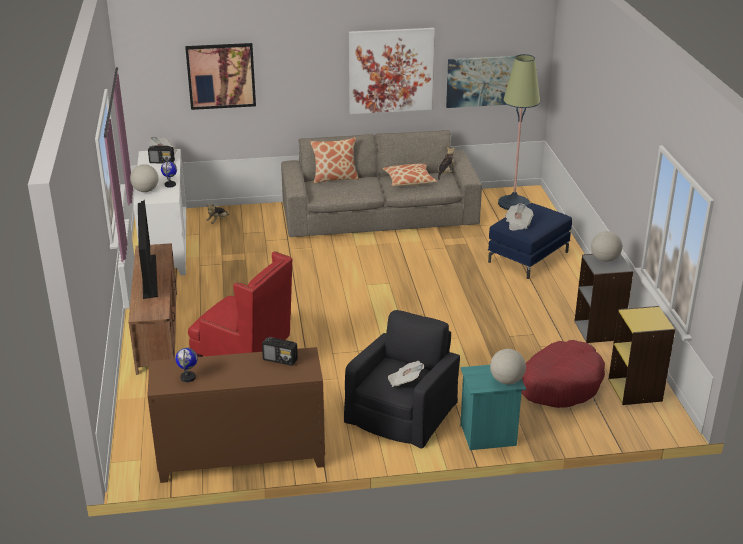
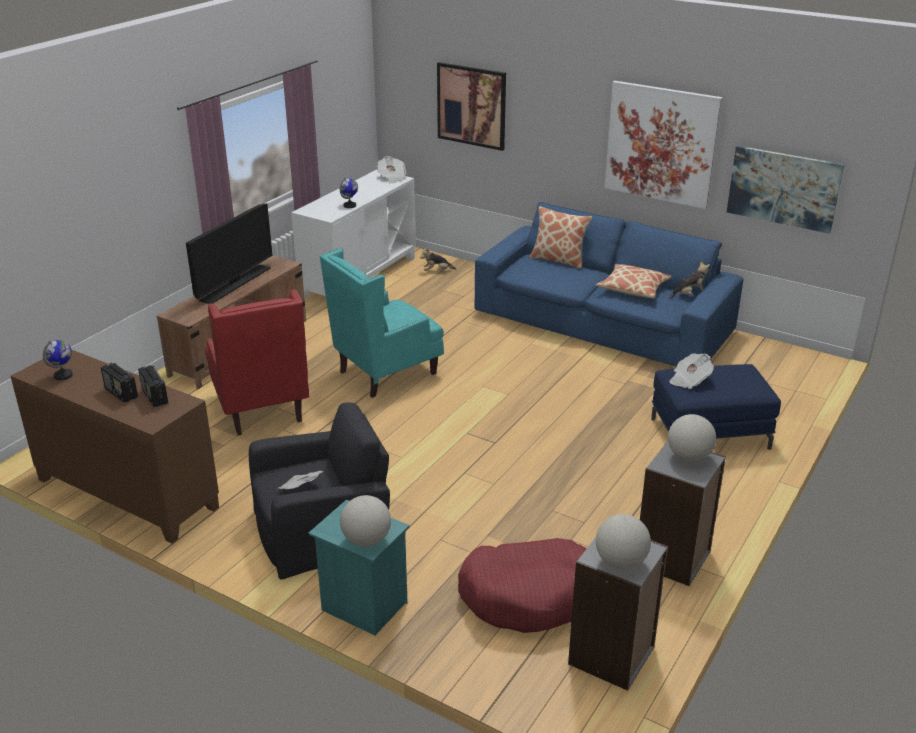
camera: 40 degrees right, 0 degrees up
globe [130,164,159,192] -> globe moved to [596,514,651,569]
radio [148,145,175,164] -> radio moved to [101,363,138,403]
beige sofa [281,130,482,237] -> blue sofa [475,202,743,367]
floor lamp [498,54,540,210] -> none
yellow bookcase [608,306,675,405] -> grey bookcase [568,537,668,691]
none -> turquoise armchair [320,248,444,398]

